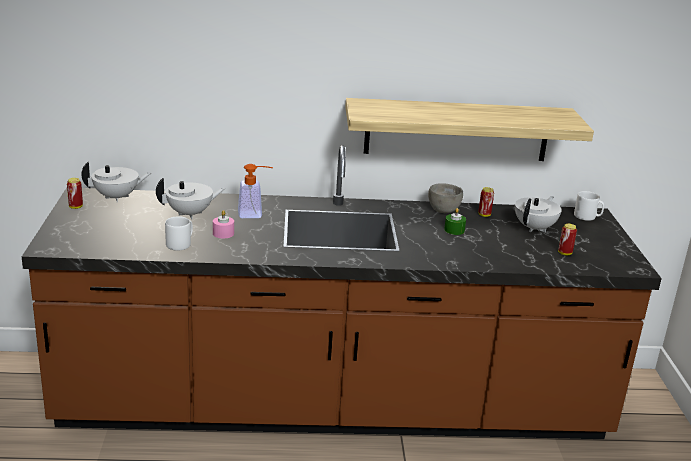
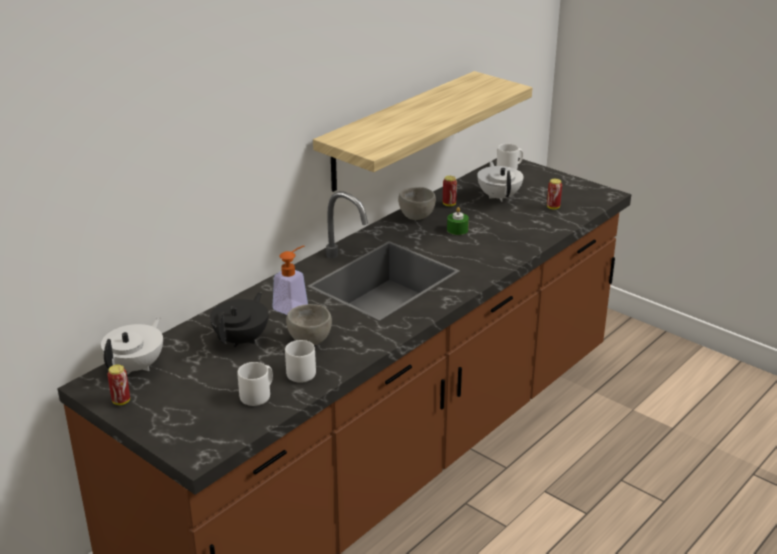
camera: 45 degrees left, 5 degrees up
white teapot [156,178,225,219] -> black teapot [210,292,269,347]
pink candle [213,210,234,238] -> grey bowl [286,304,332,345]
none -> white mug [237,362,273,406]

